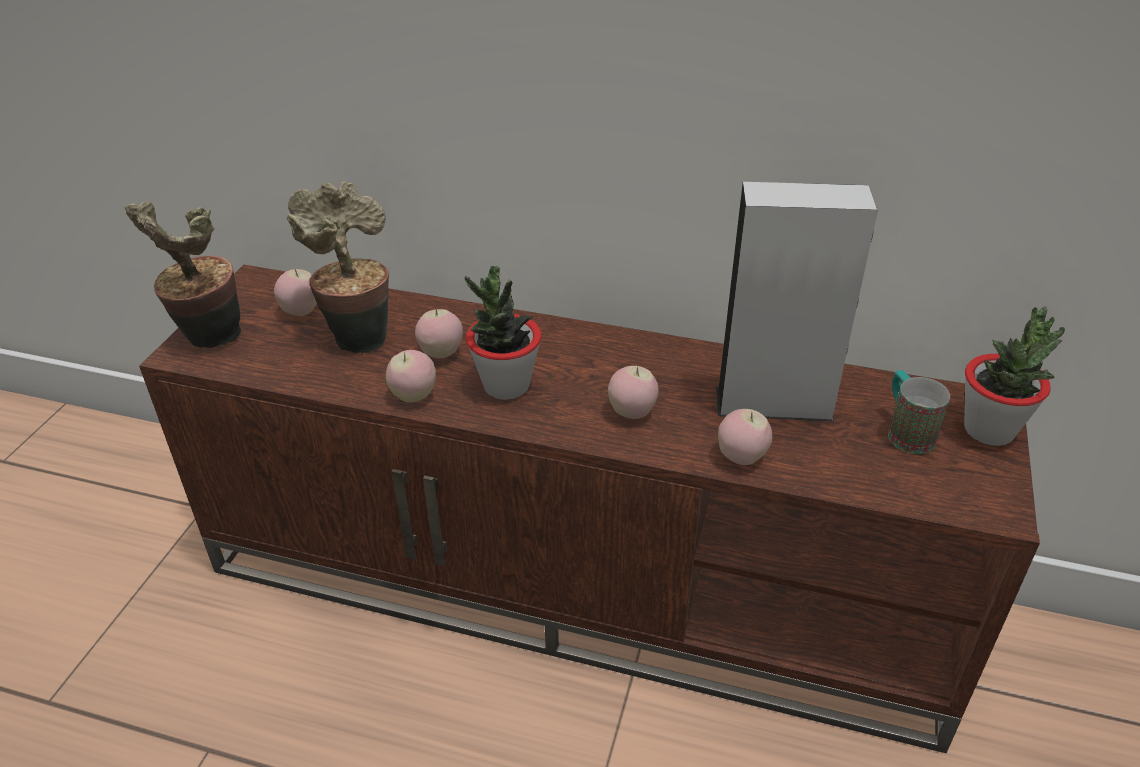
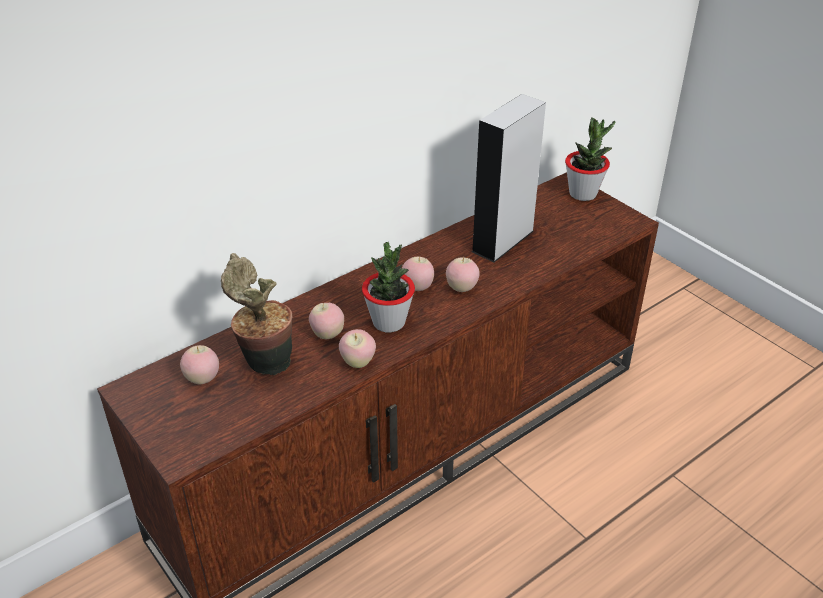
camera: 55 degrees left, 0 degrees up
potted plant [125,201,241,348] -> none
apple [718,409,772,465] -> apple moved to [402,257,434,291]
mug [888,370,950,454] -> none

